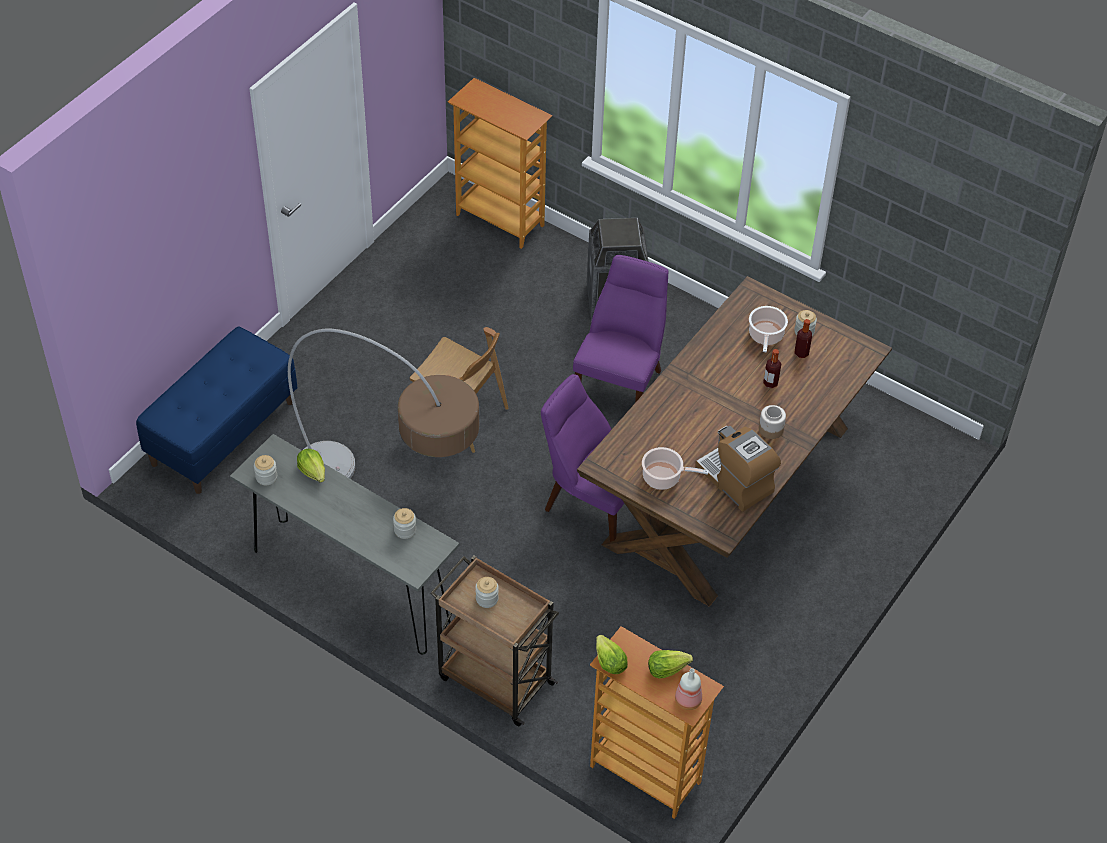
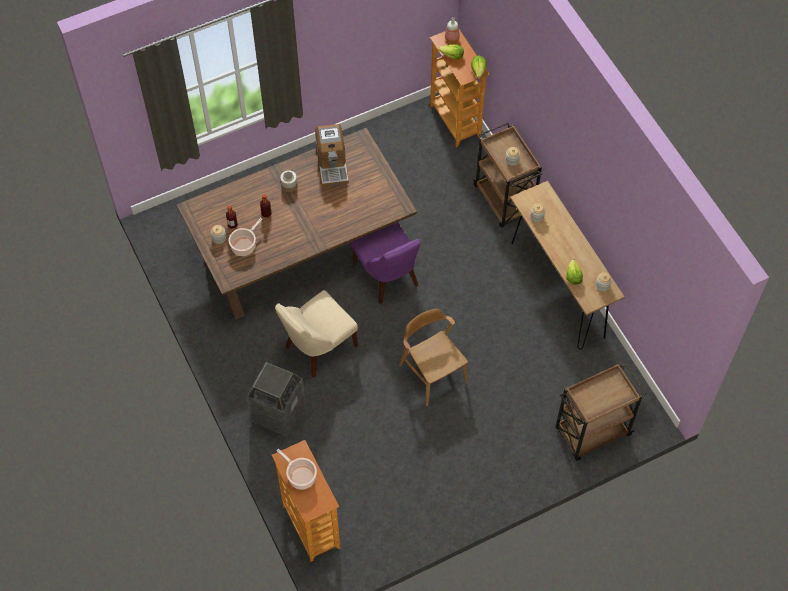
camera: 150 degrees left, 10 degrees up
blue bench [136,326,297,494] -> brown cart [556,363,646,461]
grey console table [230,434,459,655] -> brown console table [510,181,625,350]
floor lamp [288,329,479,479] -> none
purple chair [573,255,668,403] -> beige chair [275,290,358,378]
cooking pot [642,447,709,490] -> cooking pot moved to [277,449,317,490]

